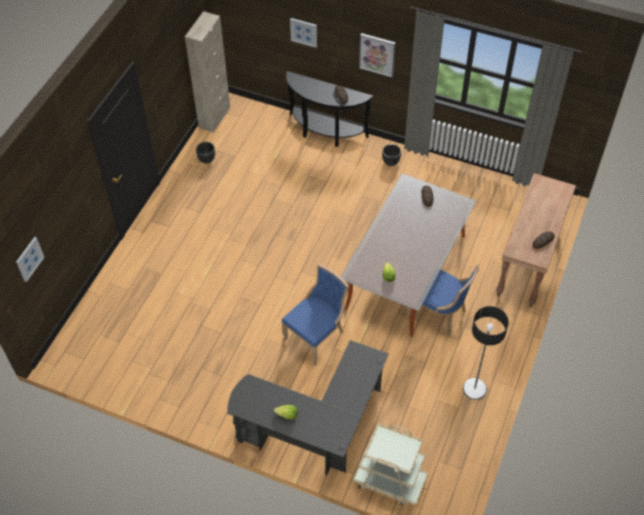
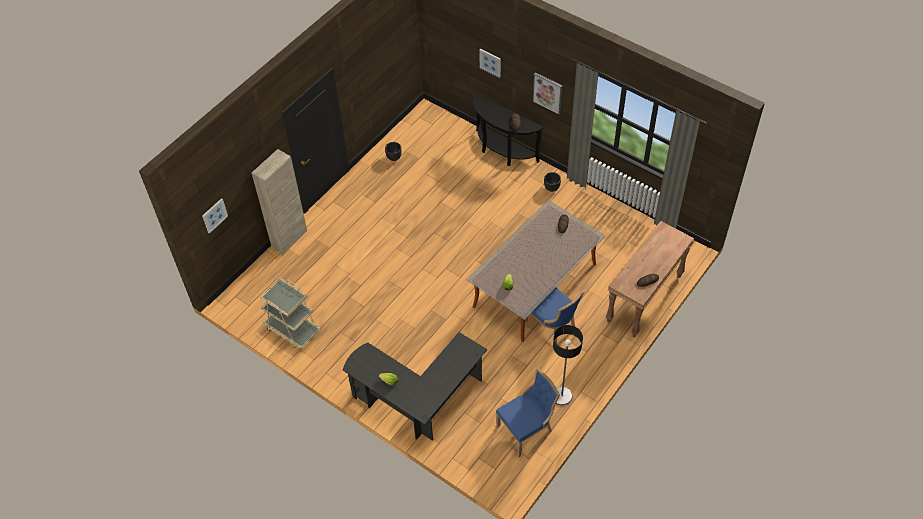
camera: 15 degrees right, 0 degrees up
beige cabinet [185,11,230,132] -> beige cabinet moved to [252,149,307,254]
blue chair [282,264,349,366] -> blue chair moved to [495,368,560,457]
beige cart [353,423,428,506] -> beige cart moved to [260,277,321,349]

